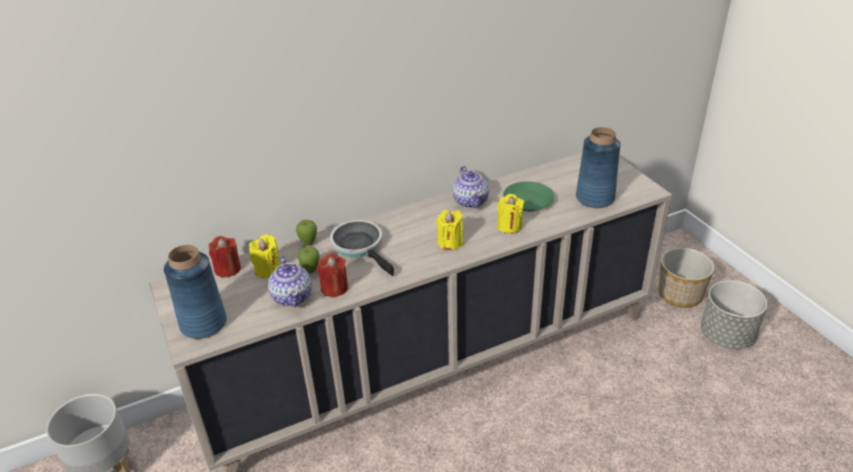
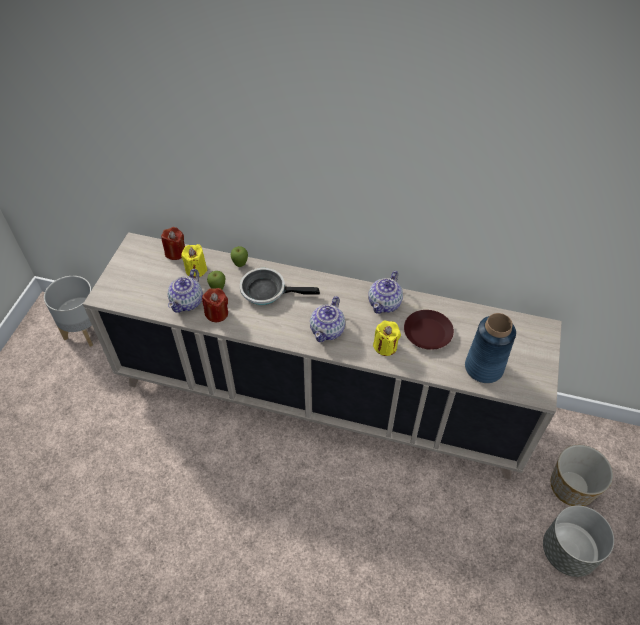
camera: 40 degrees right, 15 degrees up
blue vase [164,245,227,339] -> none
frying pan [330,220,394,276] -> frying pan turned 90 degrees counterclockwise [240,268,320,305]
yellow candle [436,210,463,250] -> teapot [310,296,345,342]
green plate [503,181,555,211] -> brown plate [404,310,454,350]

